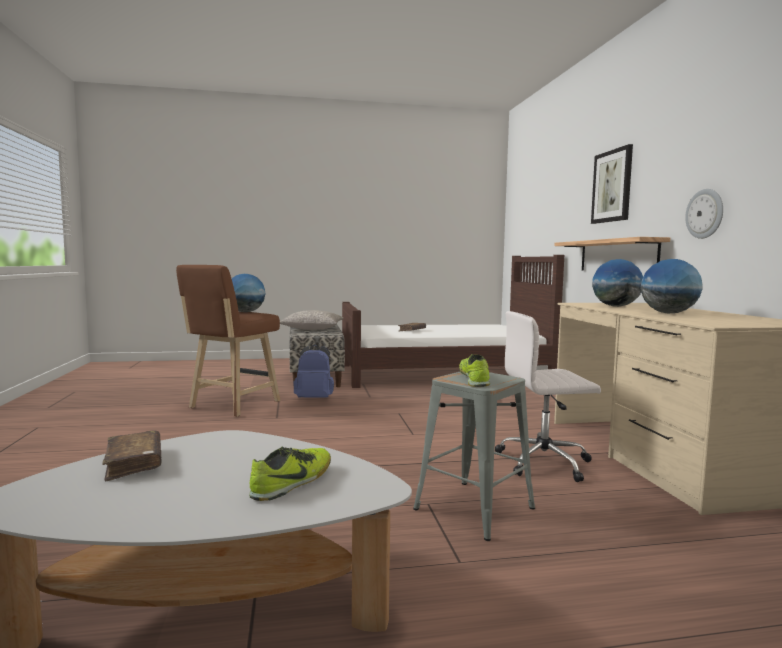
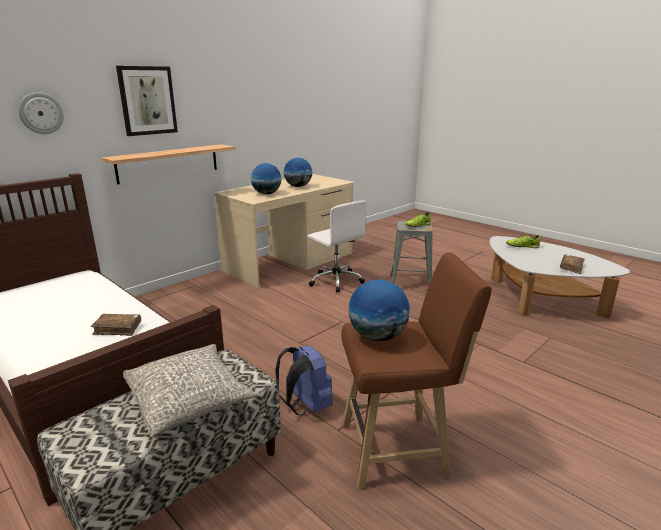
camera: 125 degrees left, 15 degrees up
wall clock [685,189,723,239] -> wall clock moved to [19,92,64,134]

